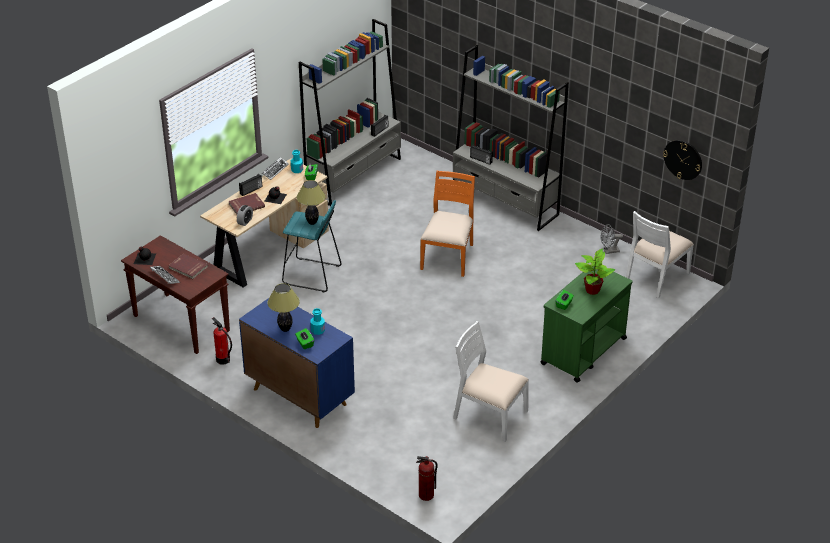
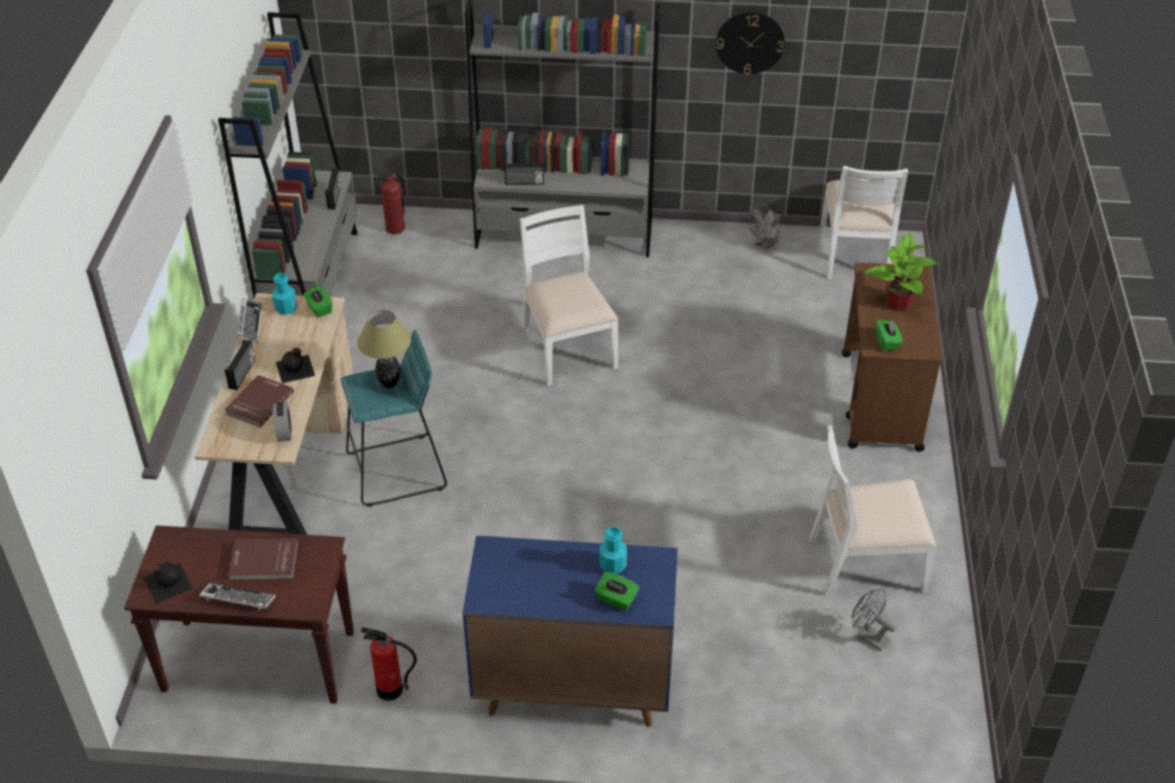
camera: 35 degrees left, 5 degrees up
table lamp [267,283,300,332] -> none
fire extinguisher [416,456,438,501] -> fire extinguisher moved to [378,173,405,234]
orange chair [420,171,475,277] -> white chair [520,204,619,386]
green cart [540,265,633,383] -> brown cart [842,262,942,452]
wall clock [663,140,702,180] -> wall clock moved to [716,12,785,75]
none -> grey fan [851,589,897,651]

